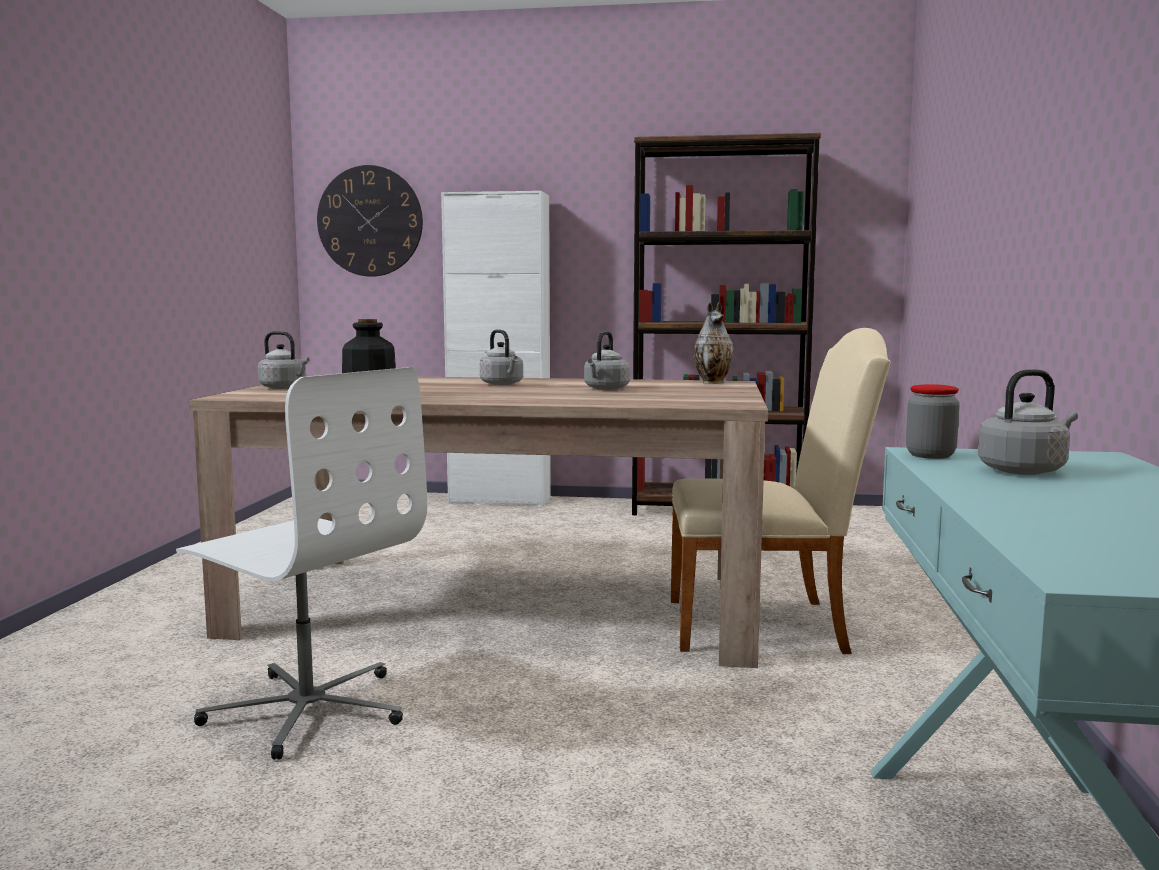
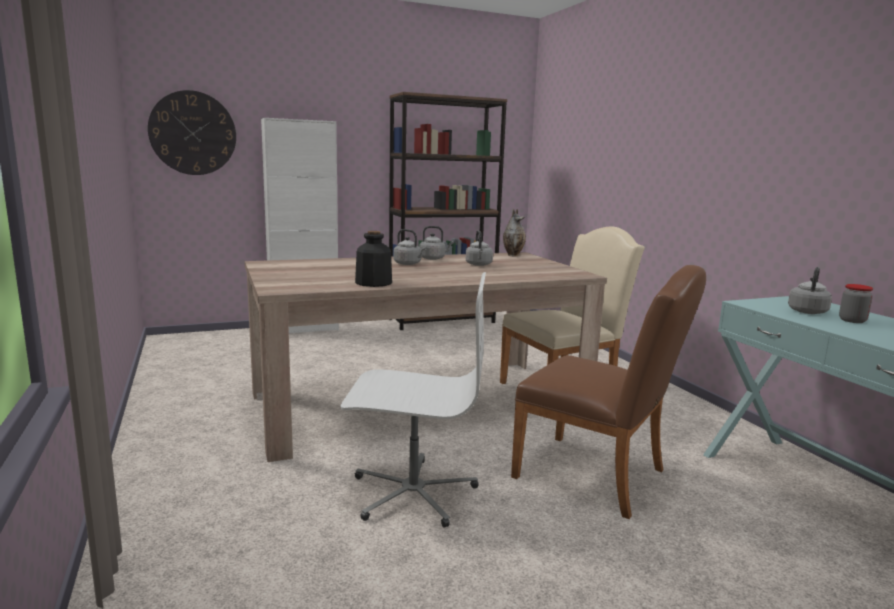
camera: 30 degrees left, 5 degrees up
grey kettle [258,331,310,389] -> grey kettle moved to [419,226,454,260]
jar [906,384,960,459] -> jar moved to [839,284,873,323]
none -> brown chair [511,265,706,519]

